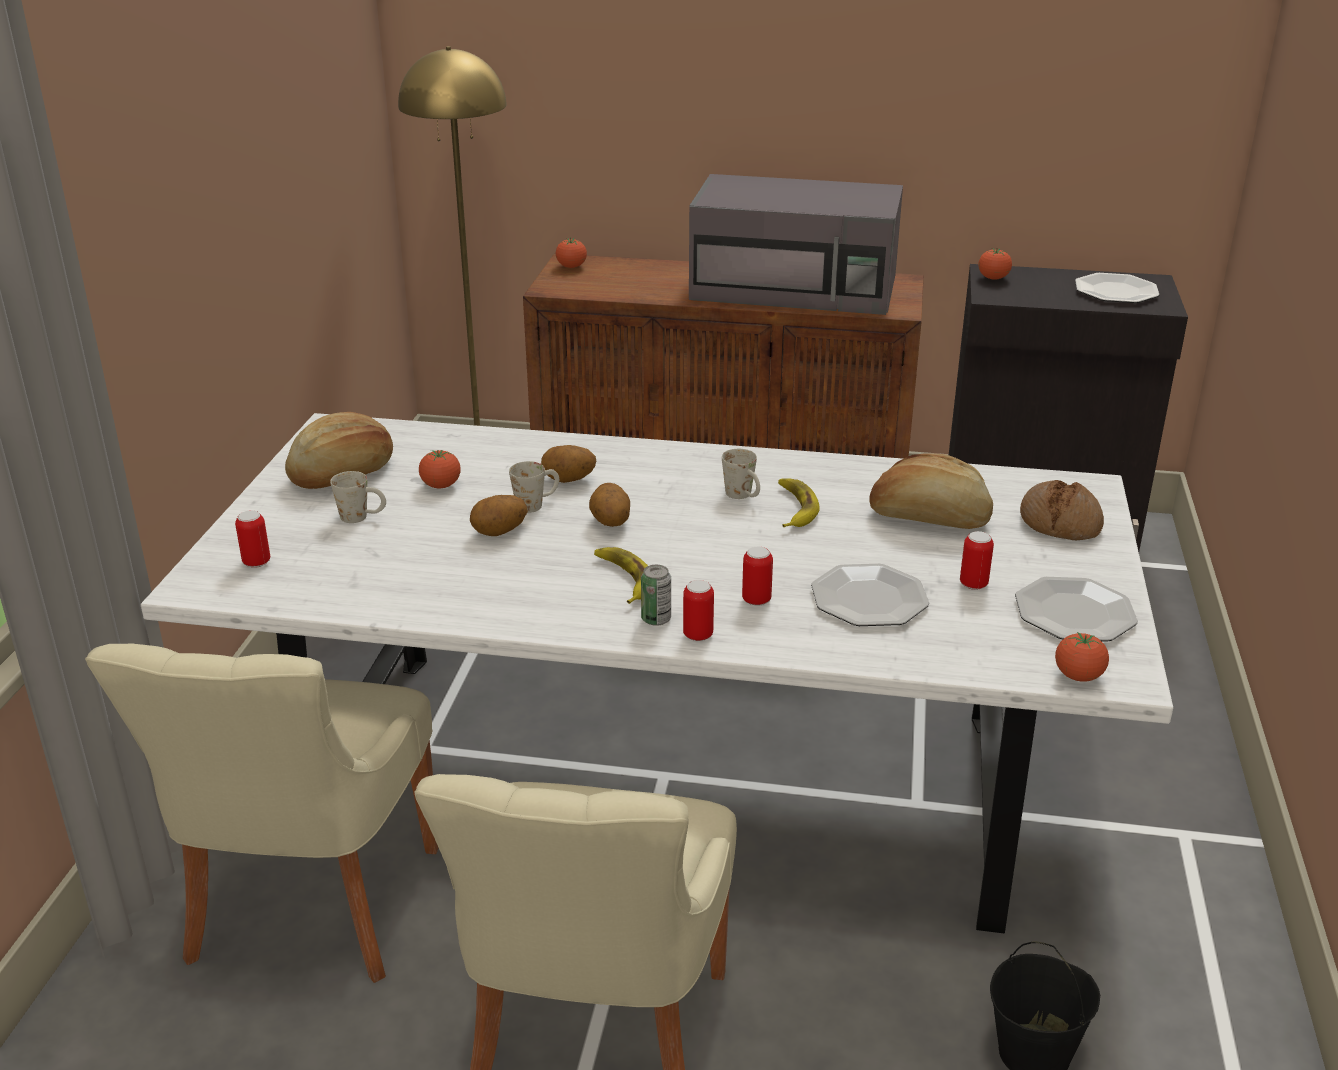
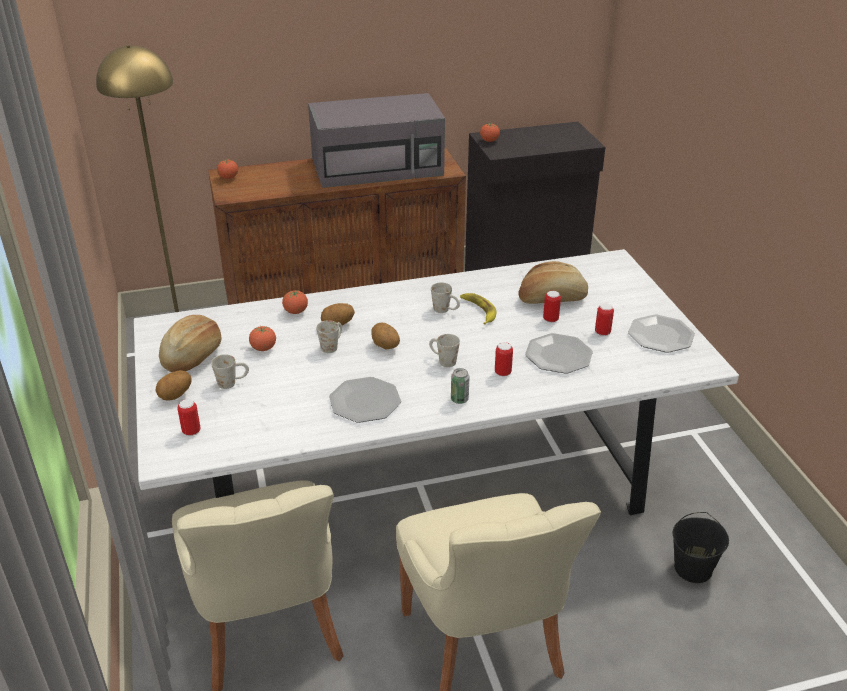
camera: 25 degrees left, 5 degrees up
potato [470,495,528,536] -> potato moved to [156,370,191,400]
banana [594,547,648,604] -> none
can [683,580,714,641] -> can moved to [543,291,561,322]
bread [1020,480,1104,540] -> none
tomato [1055,632,1109,682] -> tomato moved to [282,290,308,314]
plate [1075,273,1159,303] -> plate moved to [329,377,401,423]
none -> white mug [429,334,460,367]

